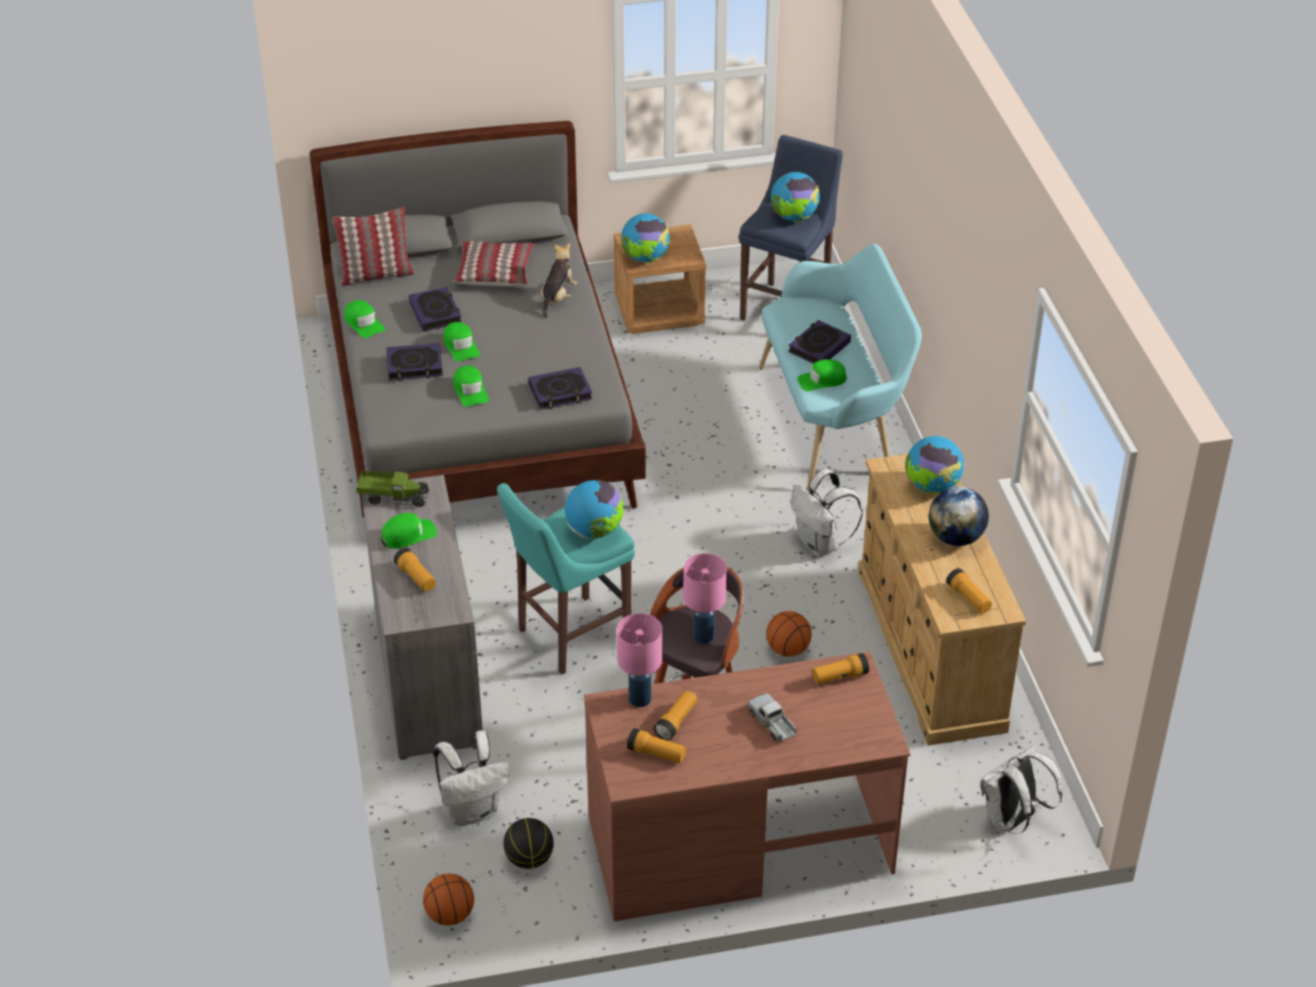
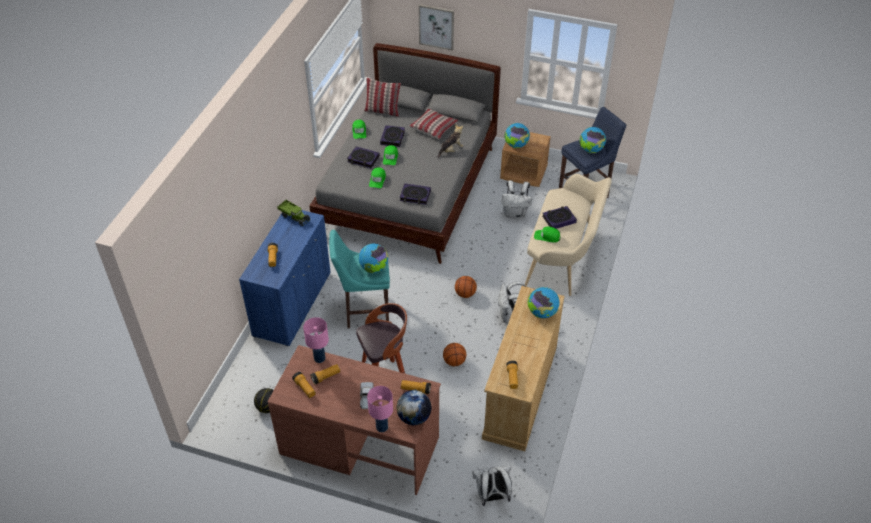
camera: 30 degrees right, 5 degrees up
grey cabinet [361,475,483,760] -> blue cabinet [239,210,331,346]
green cap [381,513,437,549] -> none
basketball [423,874,474,925] -> basketball moved to [455,276,477,298]
white backpack [433,731,509,826] -> white backpack moved to [501,180,532,219]
pink table lamp [683,553,727,644] -> pink table lamp moved to [367,386,393,432]
turquoise bench [759,244,922,492] -> beige bench [525,174,612,296]
globe [929,486,989,546] -> globe moved to [397,390,431,425]
none -> picture [419,4,454,51]

